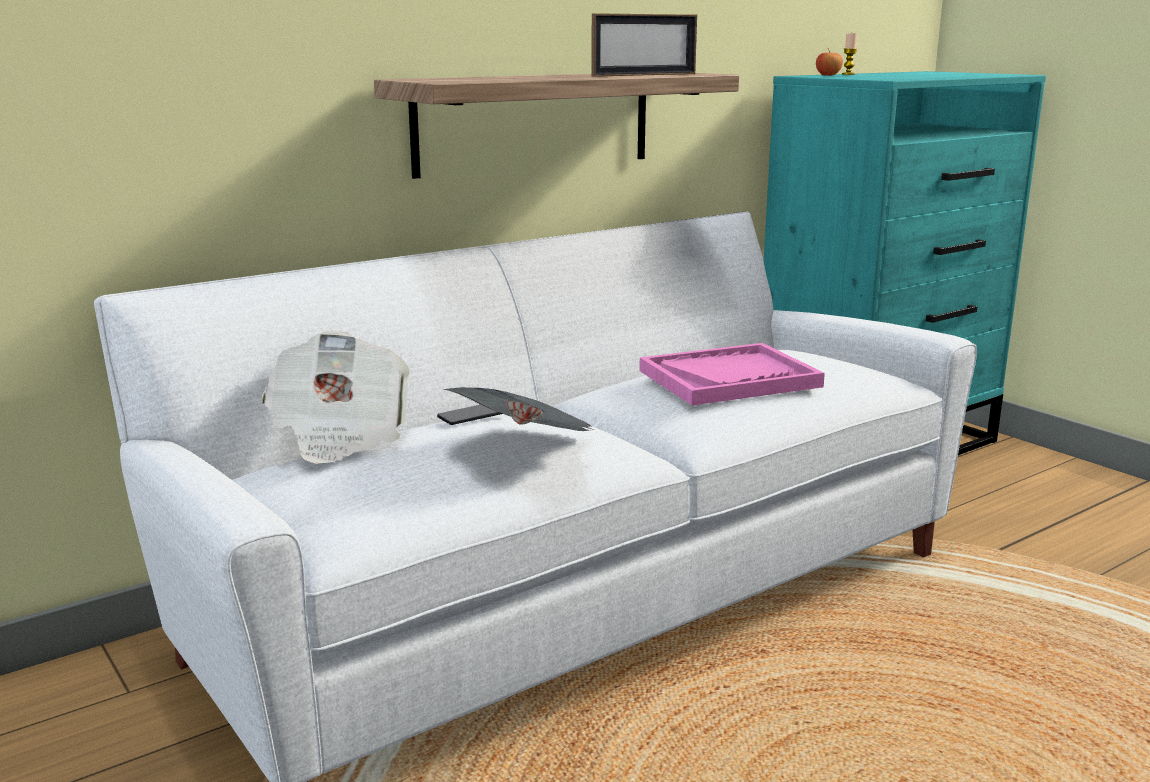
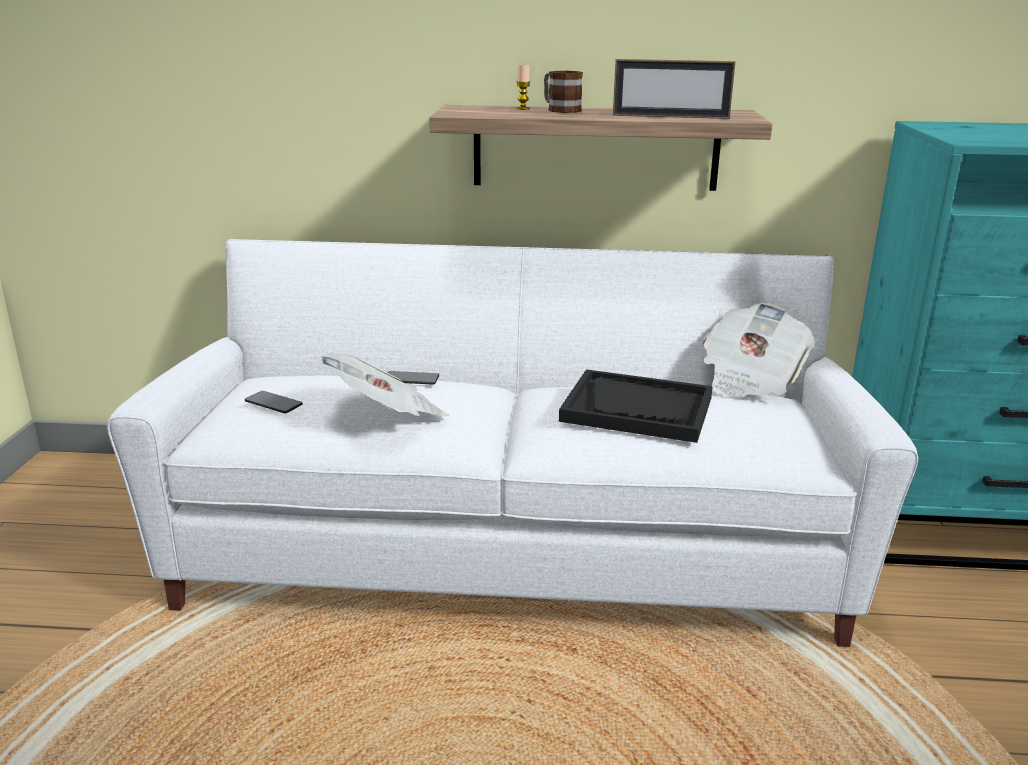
camera: 40 degrees right, 5 degrees up
newspaper [262,331,410,464] -> newspaper moved to [703,303,815,397]
pink tray [639,343,825,405] -> black tray [559,369,713,443]
apple [816,49,843,75] -> none
candle [842,33,857,75] -> candle moved to [516,64,531,110]
none -> phone [245,391,303,414]
none -> mug [544,71,583,113]

